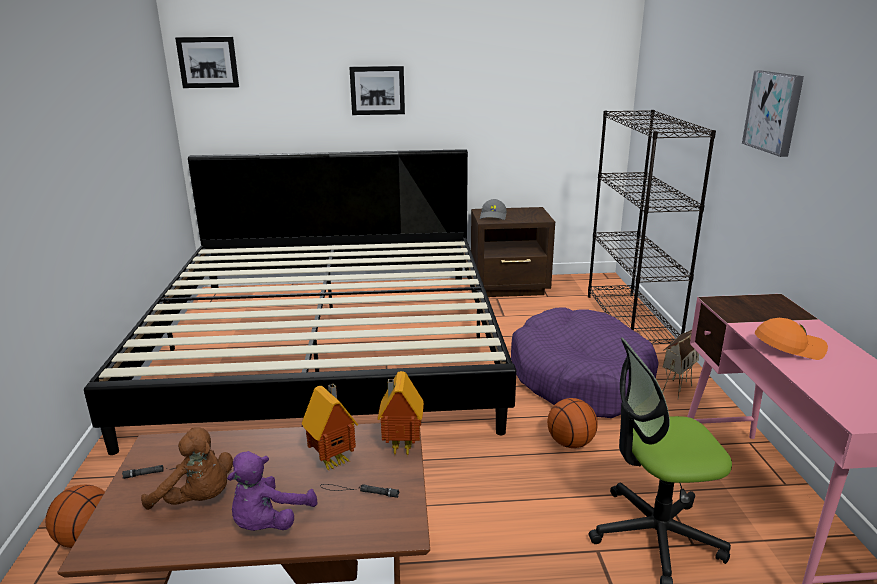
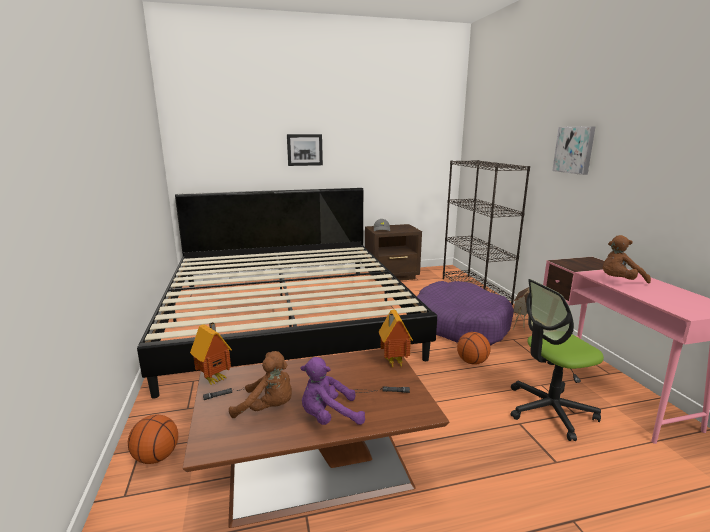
camera: 10 degrees left, 5 degrees down
picture [175,37,239,88] -> none
purple plush toy [227,451,317,531] -> purple plush toy turned 60 degrees clockwise [300,357,365,425]
toy house [301,384,358,470] -> toy house moved to [190,322,232,385]
orange cap [755,318,828,360] -> brown plush toy [603,235,651,283]

